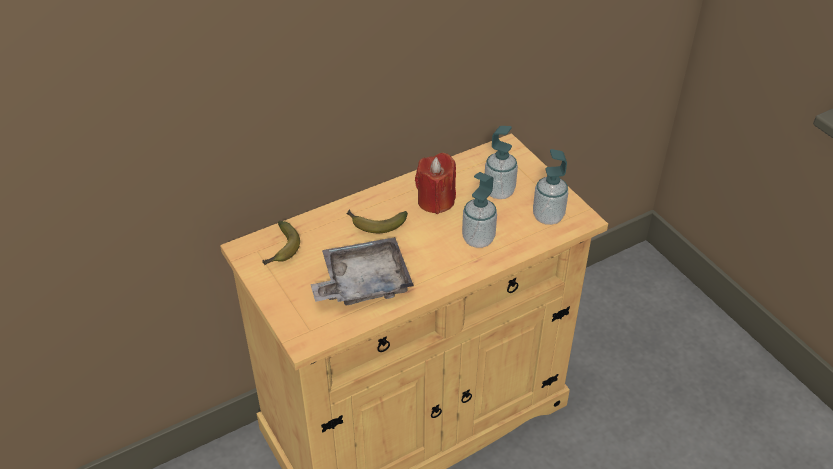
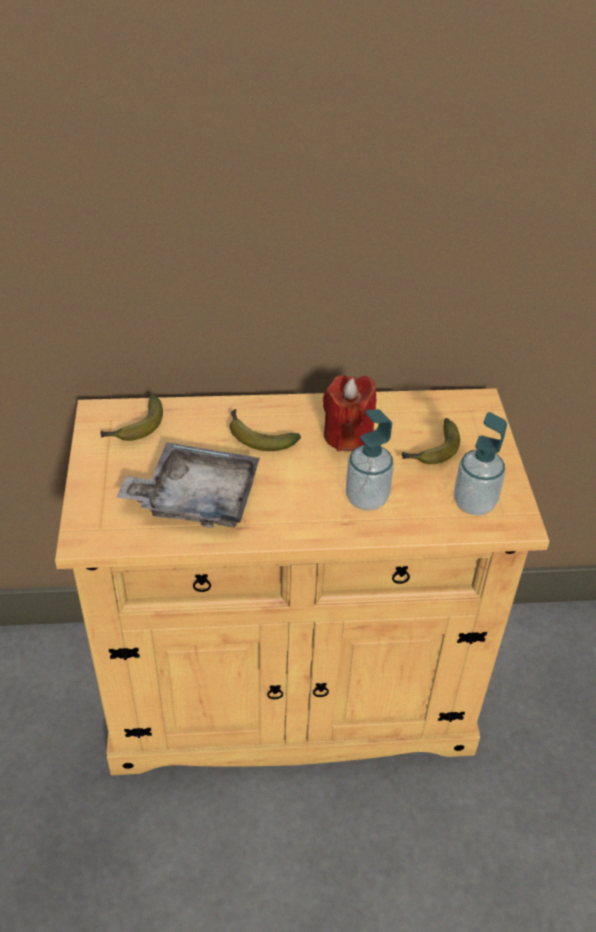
camera: 25 degrees right, 0 degrees up
soap dispenser [485,126,518,199] -> banana [401,418,460,464]

